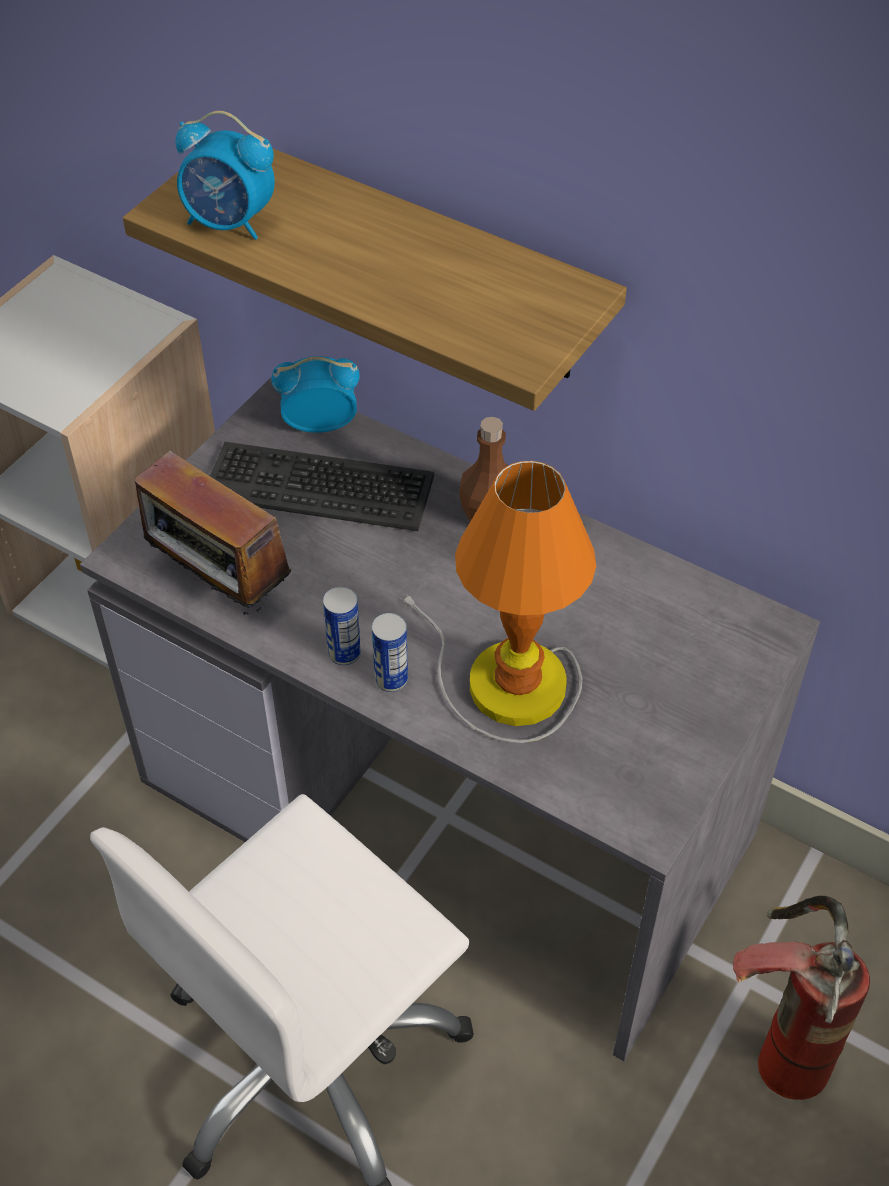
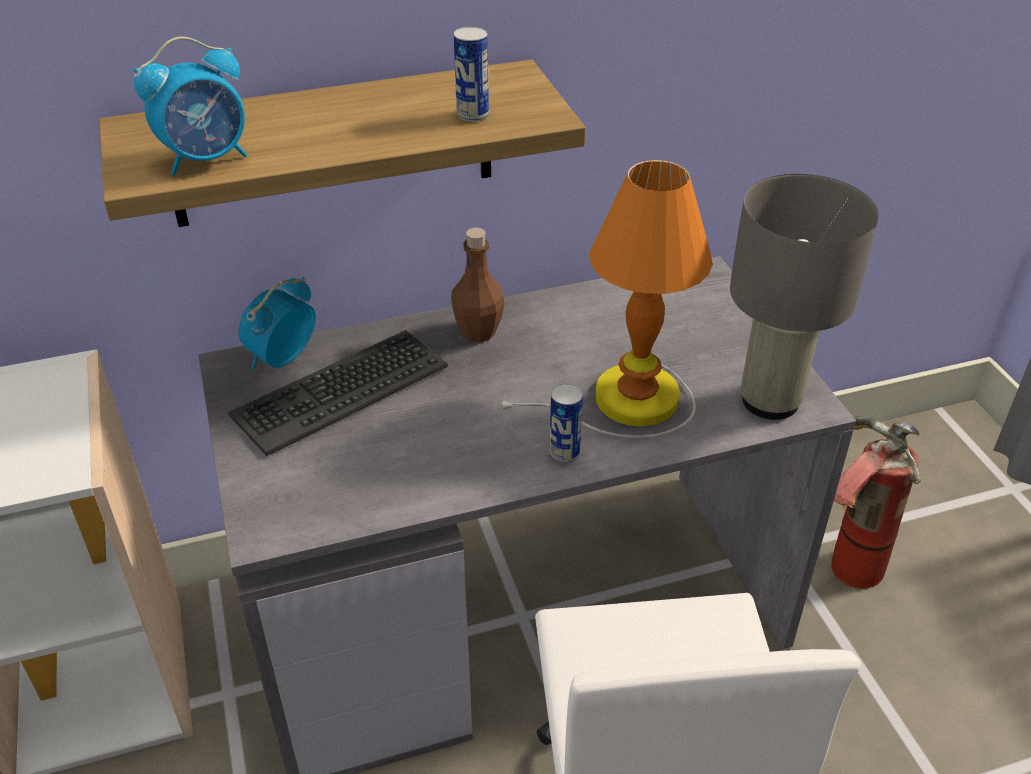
camera: 50 degrees left, 10 degrees down
radio [135,447,291,615] -> none
can [323,587,361,666] -> can moved to [454,26,489,122]
none -> grey table lamp [730,174,878,420]

